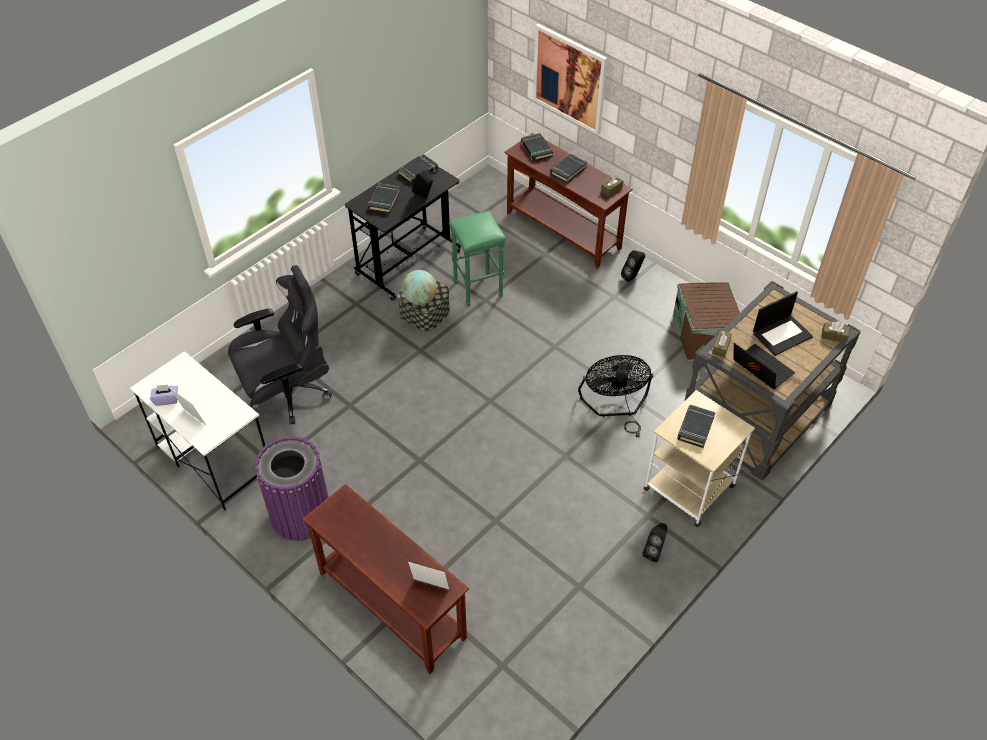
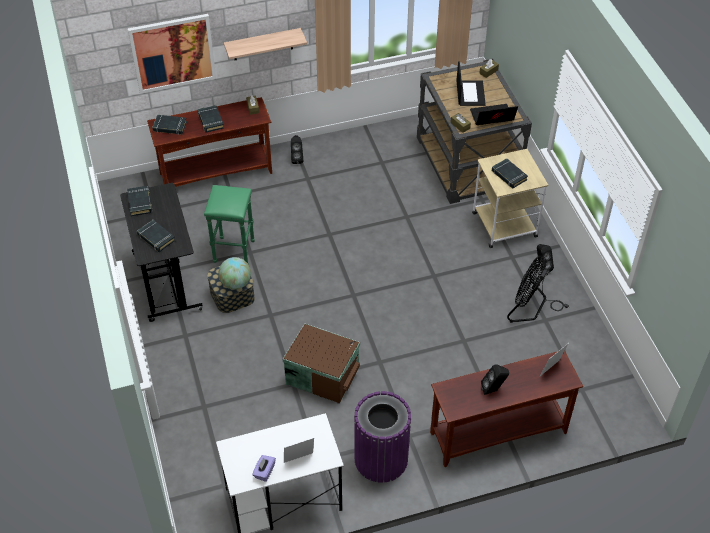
camera: 60 degrees left, 0 degrees up
black office chair [228,265,332,425] -> none
black speaker [412,169,433,198] -> black speaker moved to [481,365,509,395]
black fan [578,355,653,437] -> black fan moved to [507,256,569,323]
brown storage box [673,282,740,361] -> brown storage box moved to [283,324,360,404]
none -> shelf [224,28,307,60]

